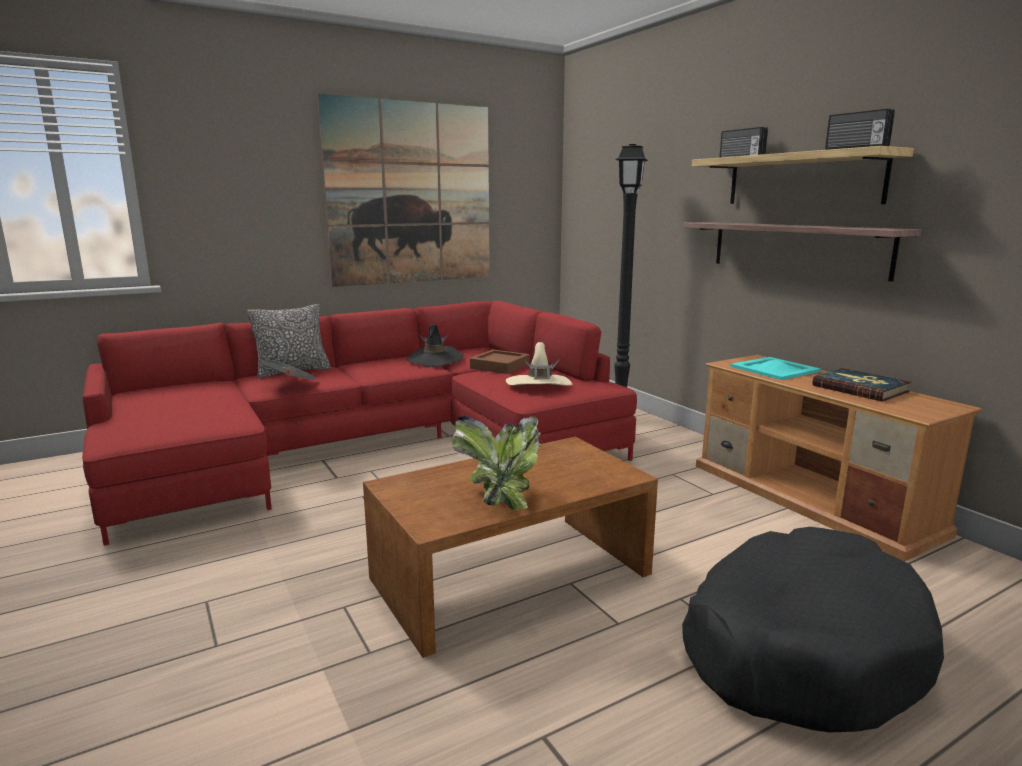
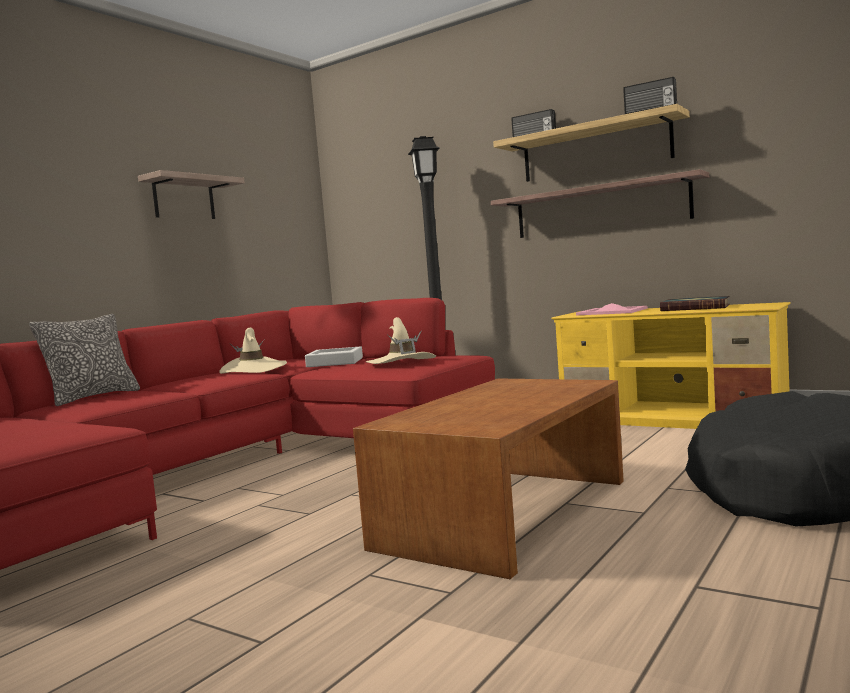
camera: 25 degrees left, 10 degrees down
newspaper [259,360,318,380] -> none
picture [318,93,490,287] -> shelf [138,170,245,219]
black hat [406,324,464,367] -> beige hat [219,328,287,374]
potted plant [452,415,542,510] -> none
brown tray [470,350,530,374] -> grey tray [305,346,363,367]
brown tv stand [696,355,982,562] -> yellow tv stand [551,302,791,429]
turquoise tray [730,357,821,380] -> pink tray [576,303,648,315]

